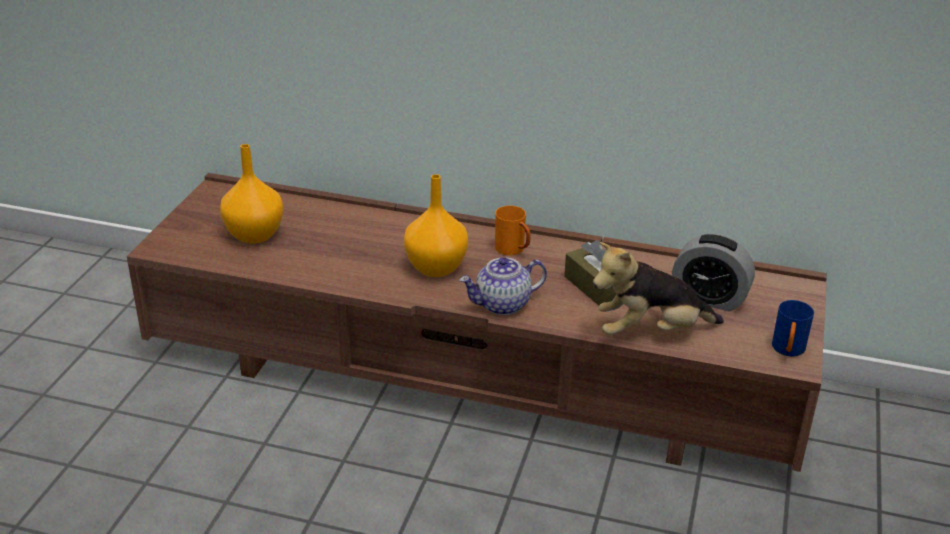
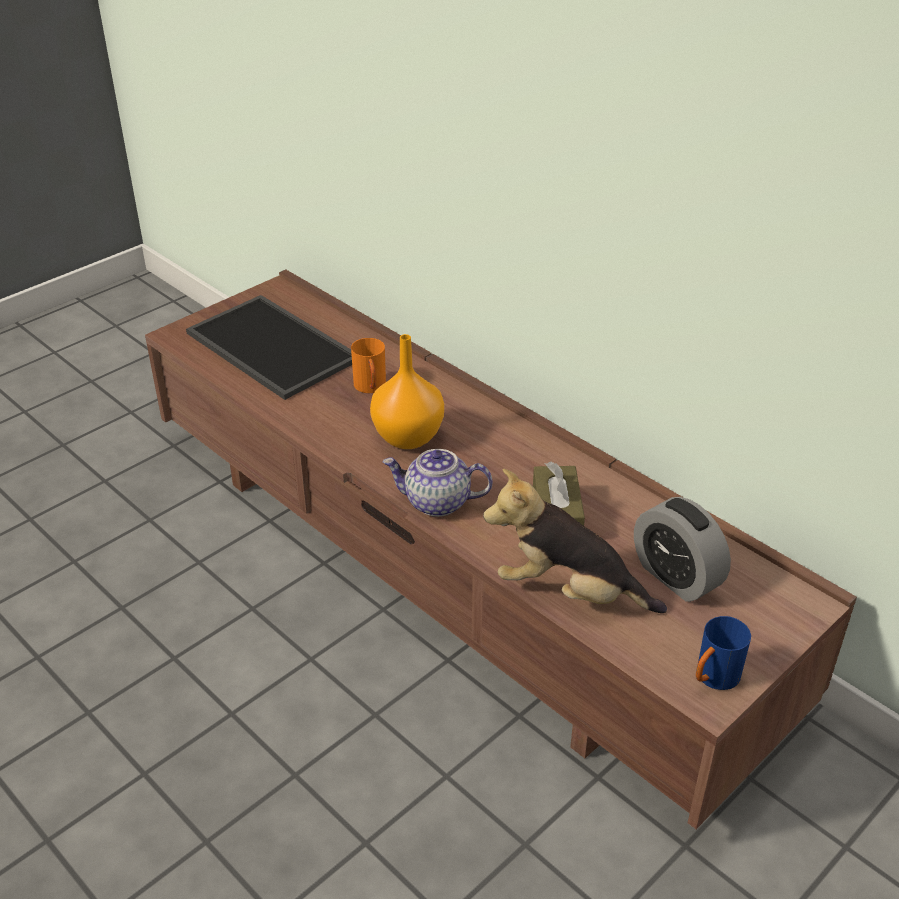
camera: 30 degrees right, 5 degrees up
orange vase [220,144,283,244] -> tray [186,295,352,400]
orange mug [495,206,531,255] -> orange mug moved to [351,338,386,393]

